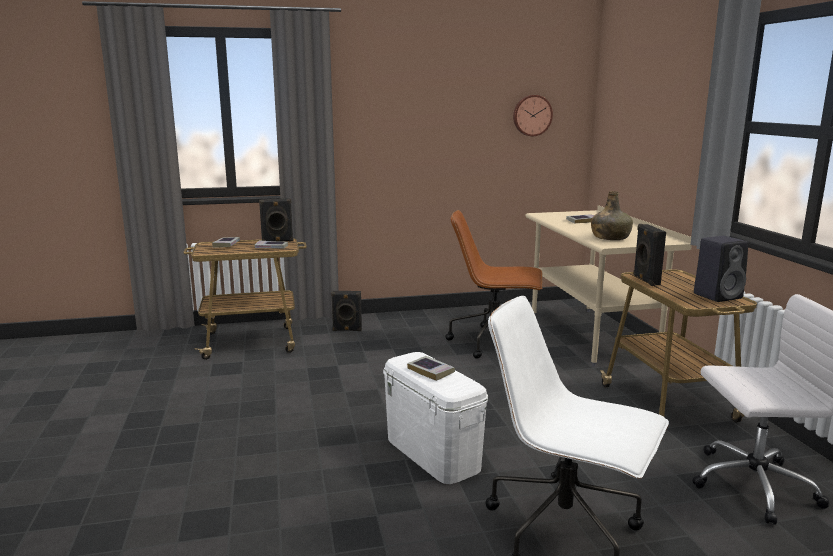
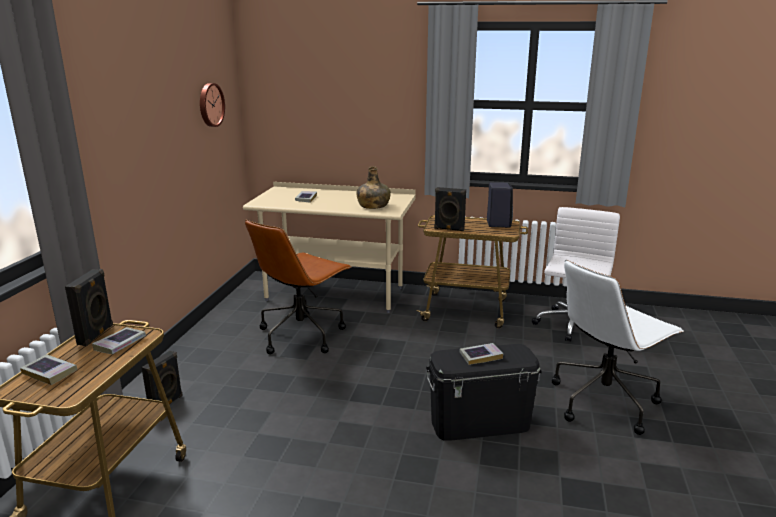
camera: 65 degrees left, 5 degrees up
white storage box [383,352,488,484] -> black storage box [426,344,542,441]

